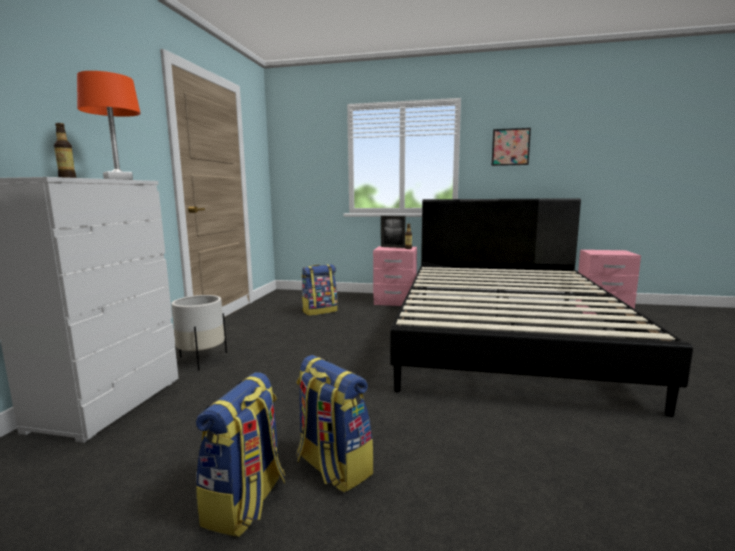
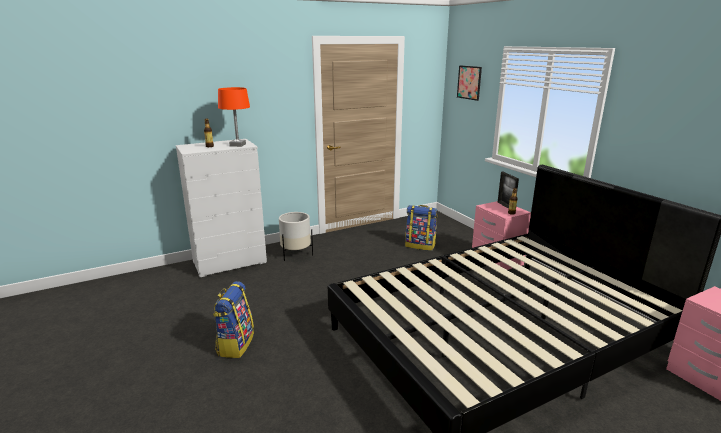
camera: 50 degrees right, 10 degrees up
backpack [196,372,285,537] -> none
picture [492,128,531,166] -> picture moved to [457,65,482,101]

